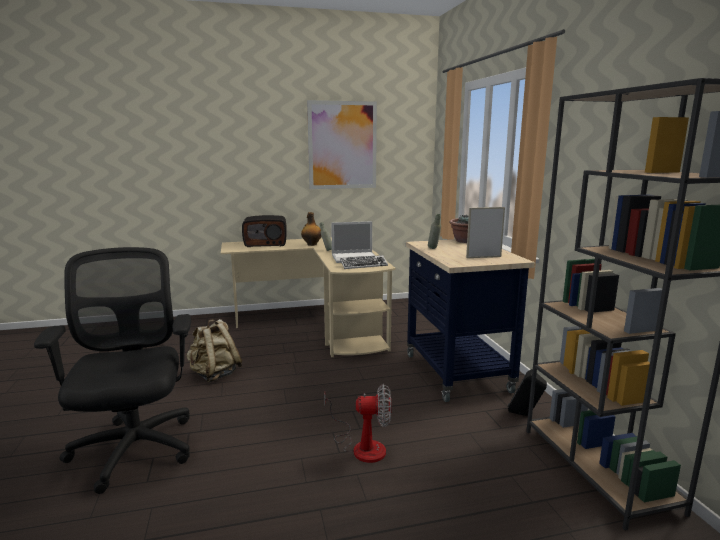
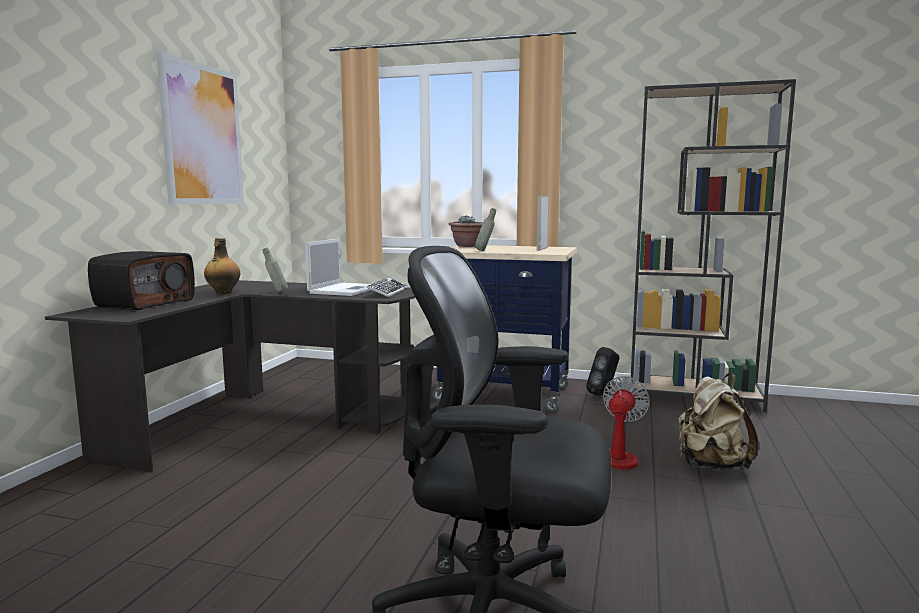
camera: 60 degrees left, 5 degrees down
beige backpack [187,319,242,382] -> beige backpack moved to [678,374,758,470]
beige desk [221,237,396,357] -> black desk [45,280,415,472]

